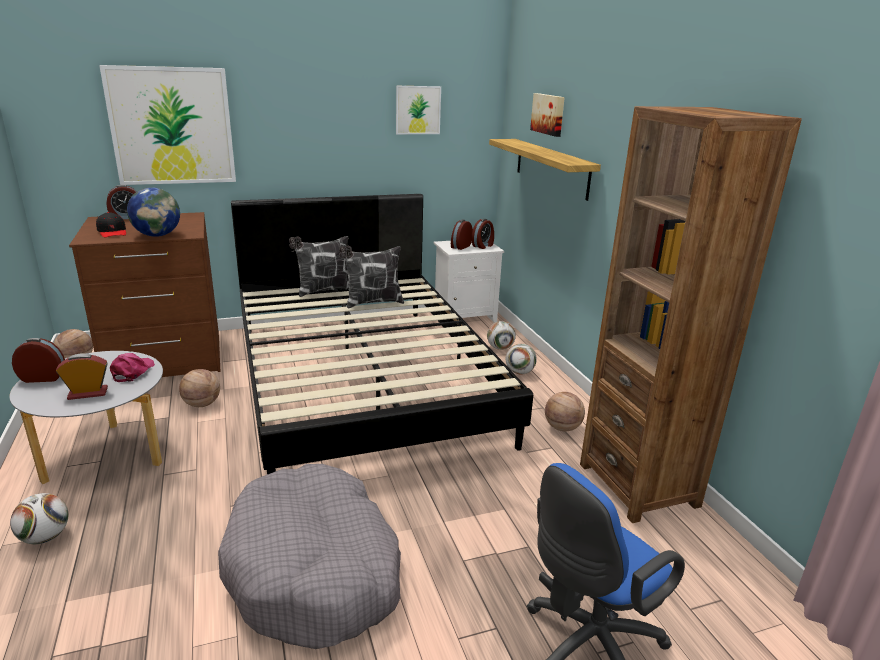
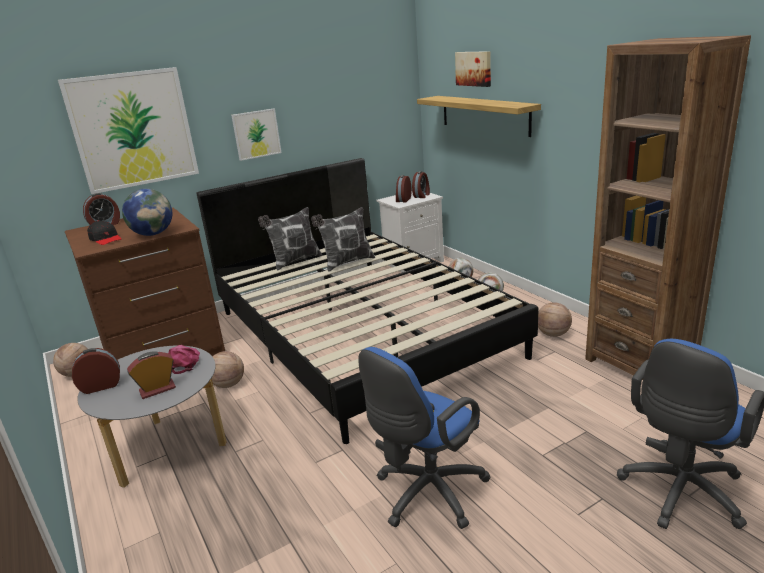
camera: 10 degrees left, 0 degrees up
football [10,493,68,544] -> none
grey dog bed [218,464,401,649] -> blue office chair [358,347,491,529]
picture [396,86,441,134] -> picture moved to [231,108,282,161]

